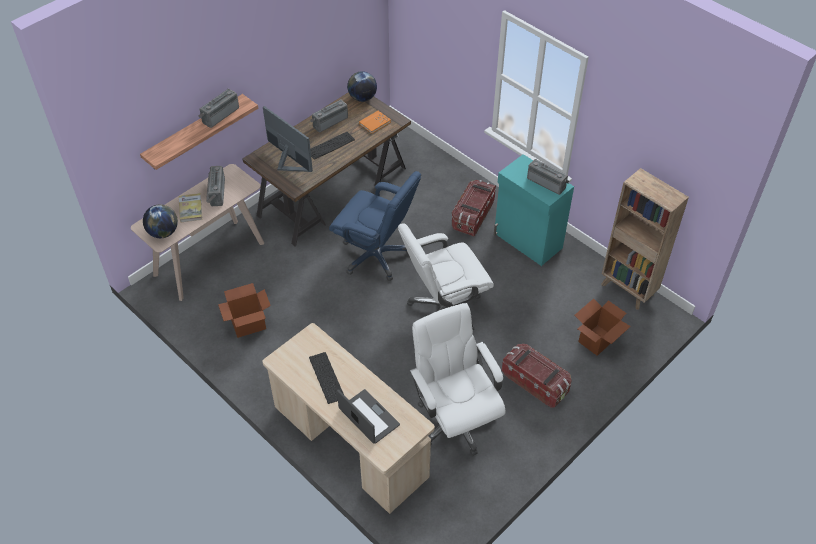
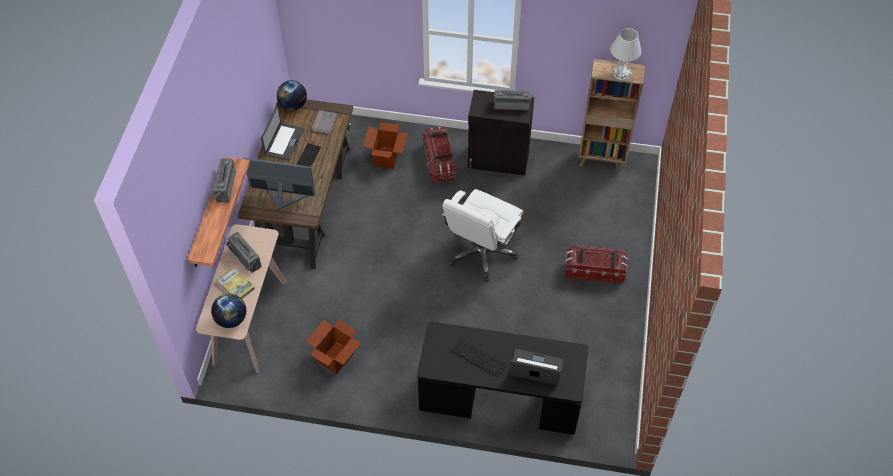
camera: 35 degrees left, 5 degrees up
beige desk [262,323,435,514] -> black desk [417,322,588,435]
radio [310,99,348,132] -> laptop [261,106,304,160]
blue office chair [329,171,421,281] -> none
orange book [359,111,391,134] -> grey book [312,110,337,134]
white office chair [410,303,506,456] -> none
turquoise cabinet [494,154,574,266] -> black cabinet [468,90,534,176]
cardboard box [575,298,631,356] -> cardboard box moved to [363,122,408,169]
none -> white table lamp [611,28,641,80]

